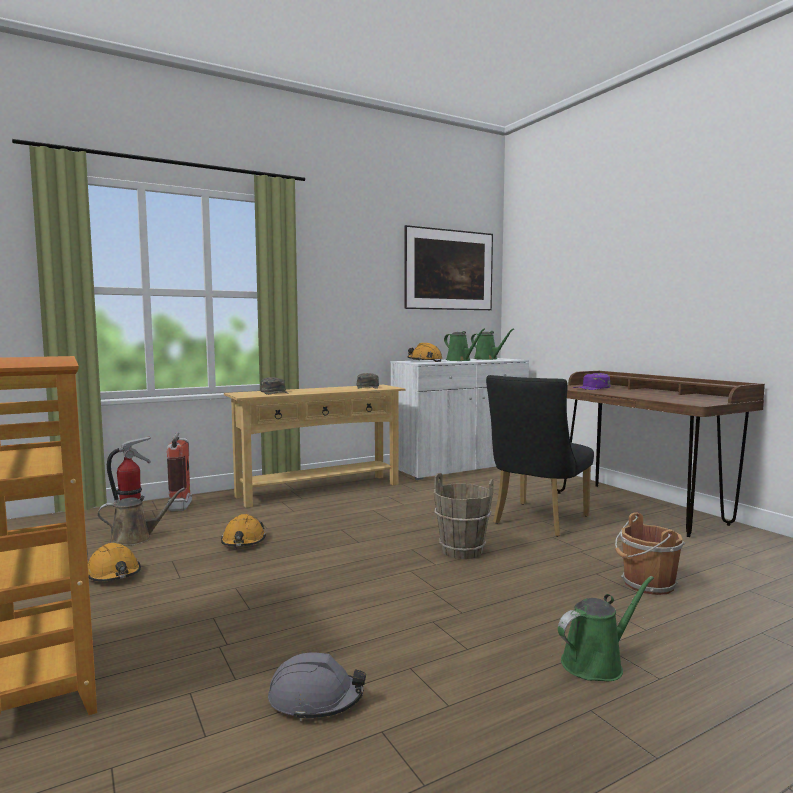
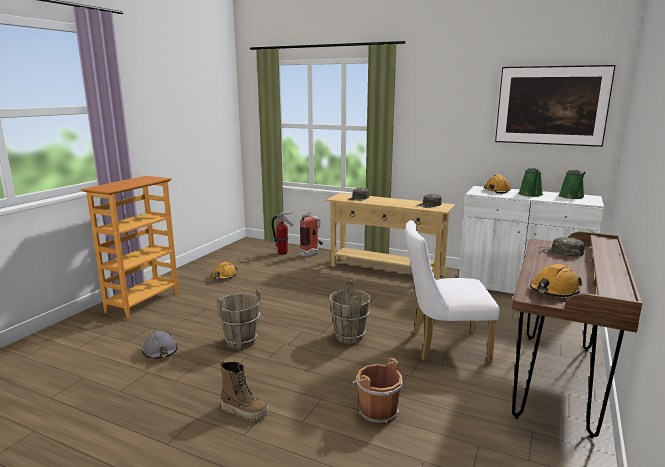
camera: 55 degrees right, 10 degrees up
brown watering can [98,488,185,546] -> none
orange hard hat [221,514,266,546] -> orange hard hat moved to [530,264,582,297]
black chair [486,375,594,537] -> white chair [405,220,500,363]
green watering can [558,576,654,682] -> boot [220,360,269,421]
purple cap [573,373,610,390] -> green cap [538,237,585,257]
none -> brown bucket [216,289,261,349]

